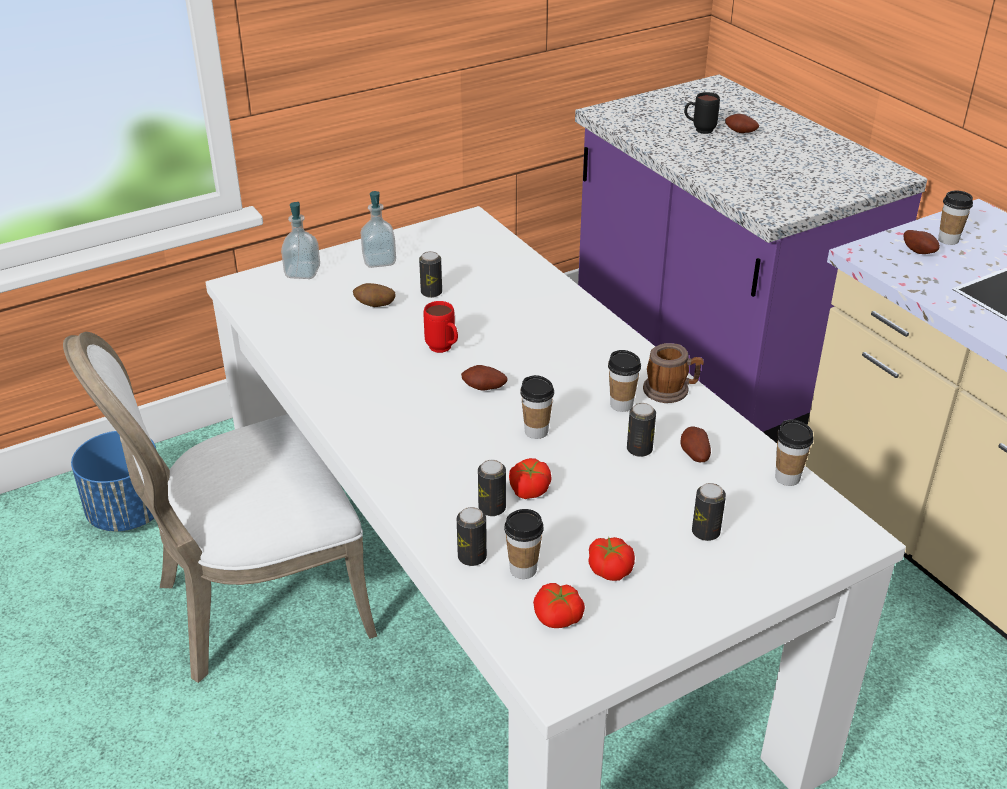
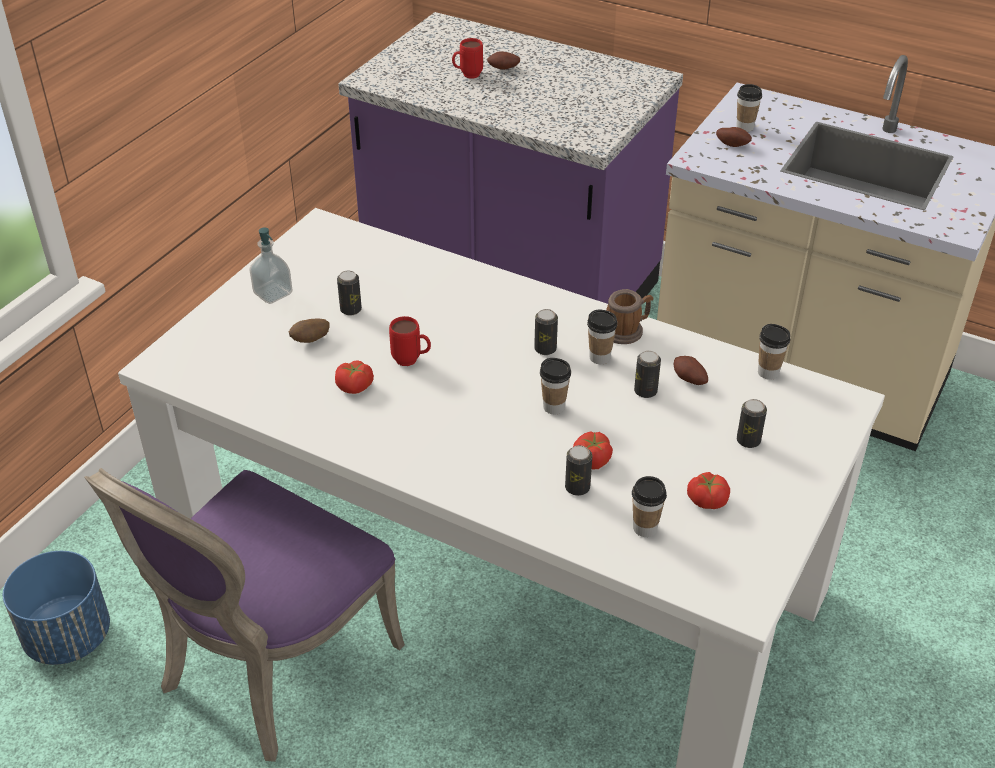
camera: 30 degrees left, 5 degrees up
white chair [63,332,377,683] -> purple chair [84,468,405,762]
soap dispenser [281,202,320,279] -> none
can [457,507,487,566] -> can moved to [534,309,558,355]
potato [461,365,508,391] -> none
tomato [533,583,585,628] -> tomato moved to [335,360,374,394]
black mug [684,92,720,134] -> red mug [452,38,483,79]

